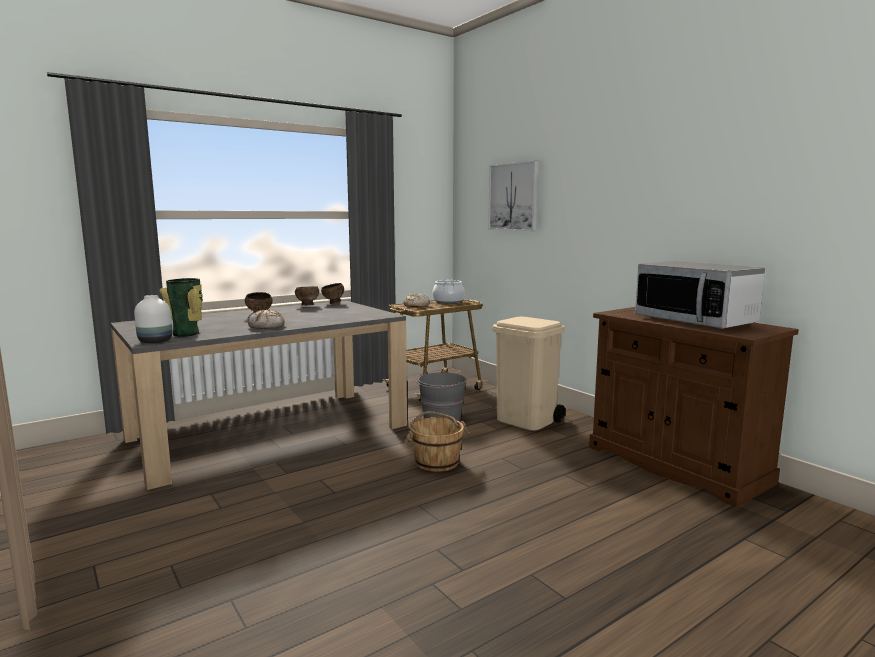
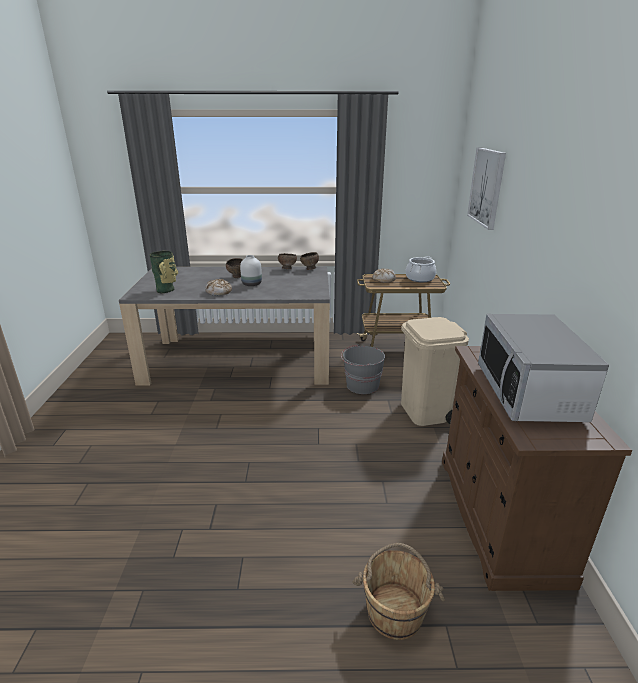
camera: 35 degrees right, 15 degrees up
white vase [134,295,172,343] -> white vase moved to [240,255,262,286]
brown bucket [404,411,469,472] -> brown bucket moved to [353,543,445,640]

